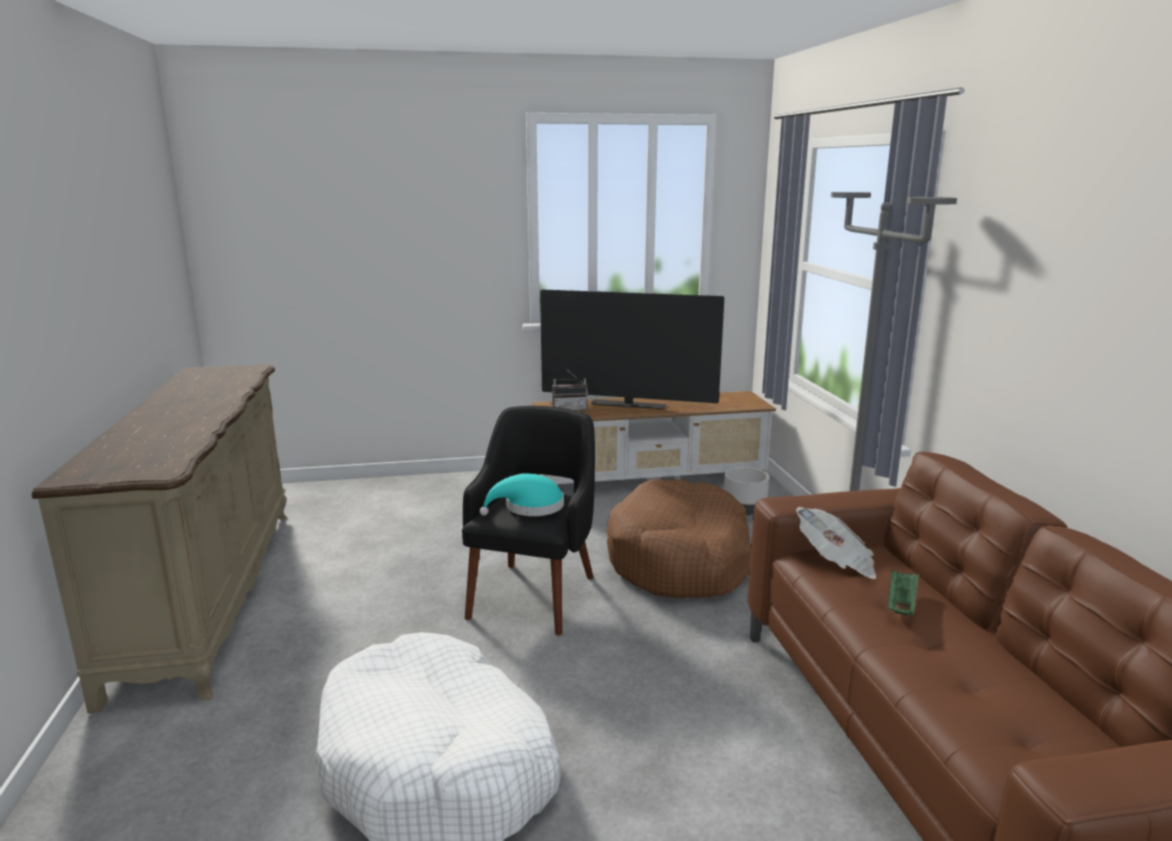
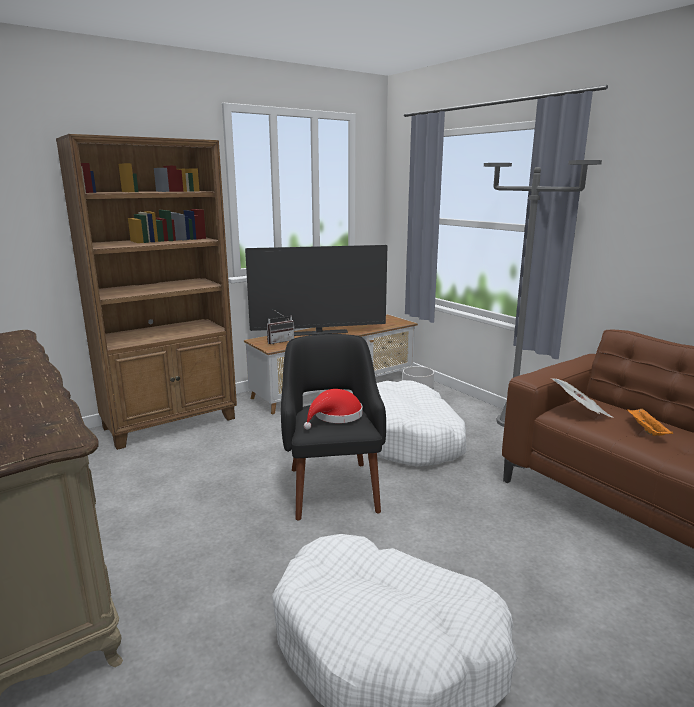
camera: 25 degrees left, 0 degrees up
turquoise hat [480,474,564,516] -> red hat [304,389,363,429]
brown dog bed [606,479,751,598] -> white dog bed [377,380,467,467]
green tray [888,570,919,615] -> orange tray [627,408,673,436]
none -> brown bookcase [56,134,237,450]

